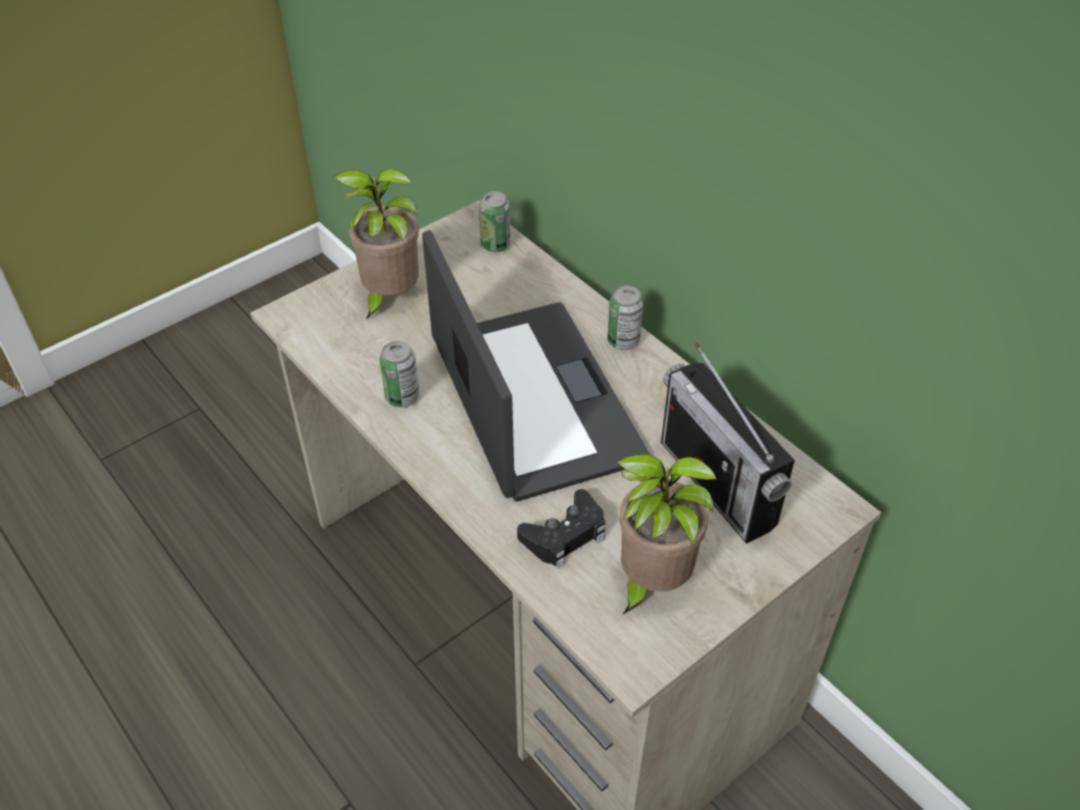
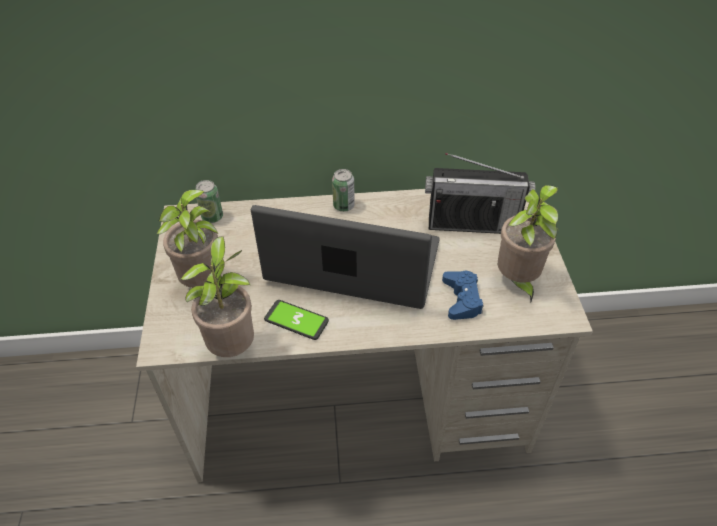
camera: 55 degrees left, 0 degrees up
can [380,341,420,407] -> phone [264,300,329,340]
black game controller [517,489,606,568] -> blue game controller [442,271,484,320]
none -> potted plant [180,237,254,357]

